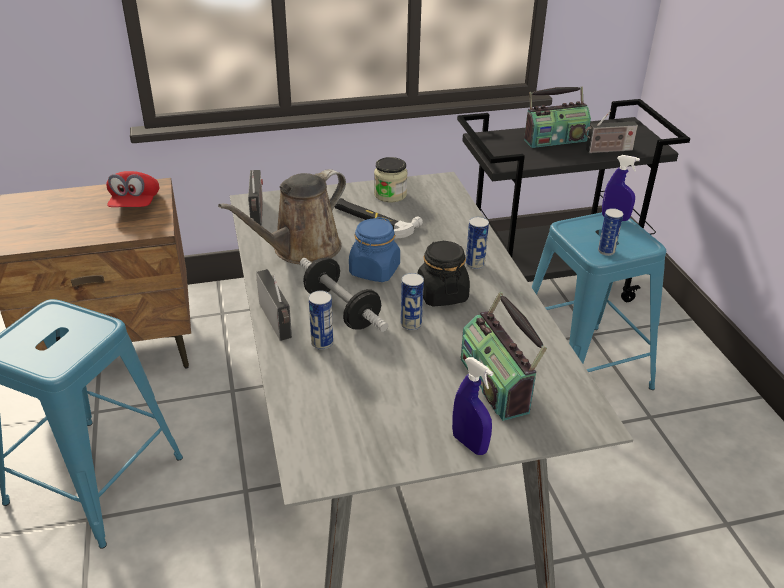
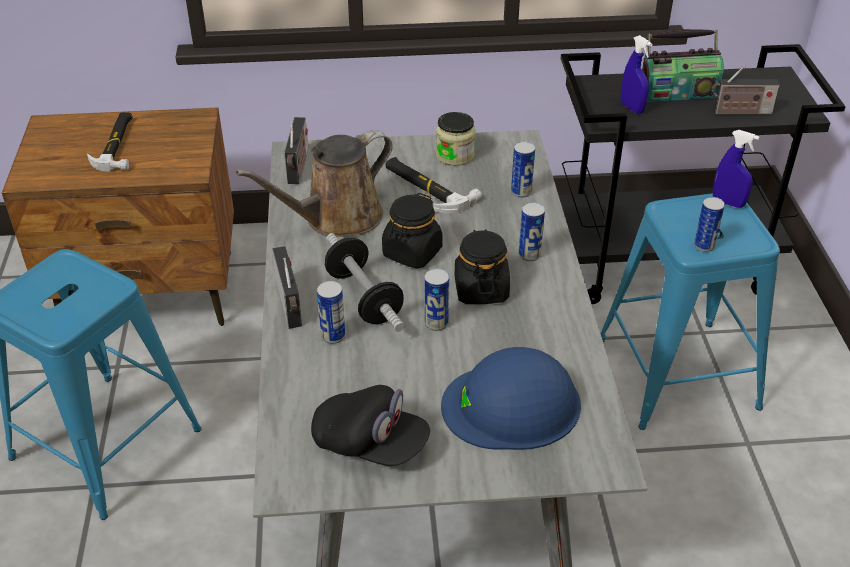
camera: 10 degrees right, 5 degrees up
red cap [106,171,159,207] -> none
blue jar [349,217,400,282] -> black jar [382,193,443,269]
blue spray bottle [452,357,493,455] -> blue spray bottle moved to [621,35,652,114]
radio [461,292,547,421] -> blue hard hat [441,347,581,450]
none -> hammer [87,112,133,171]
none -> black cap [311,385,430,466]
none -> can [511,141,535,198]

